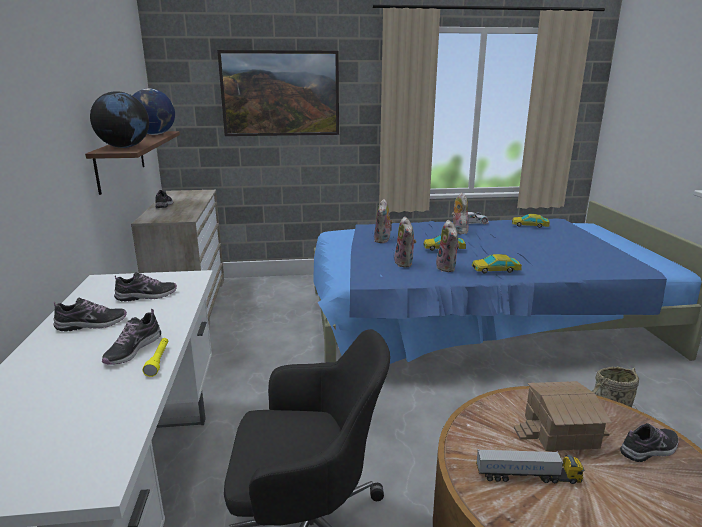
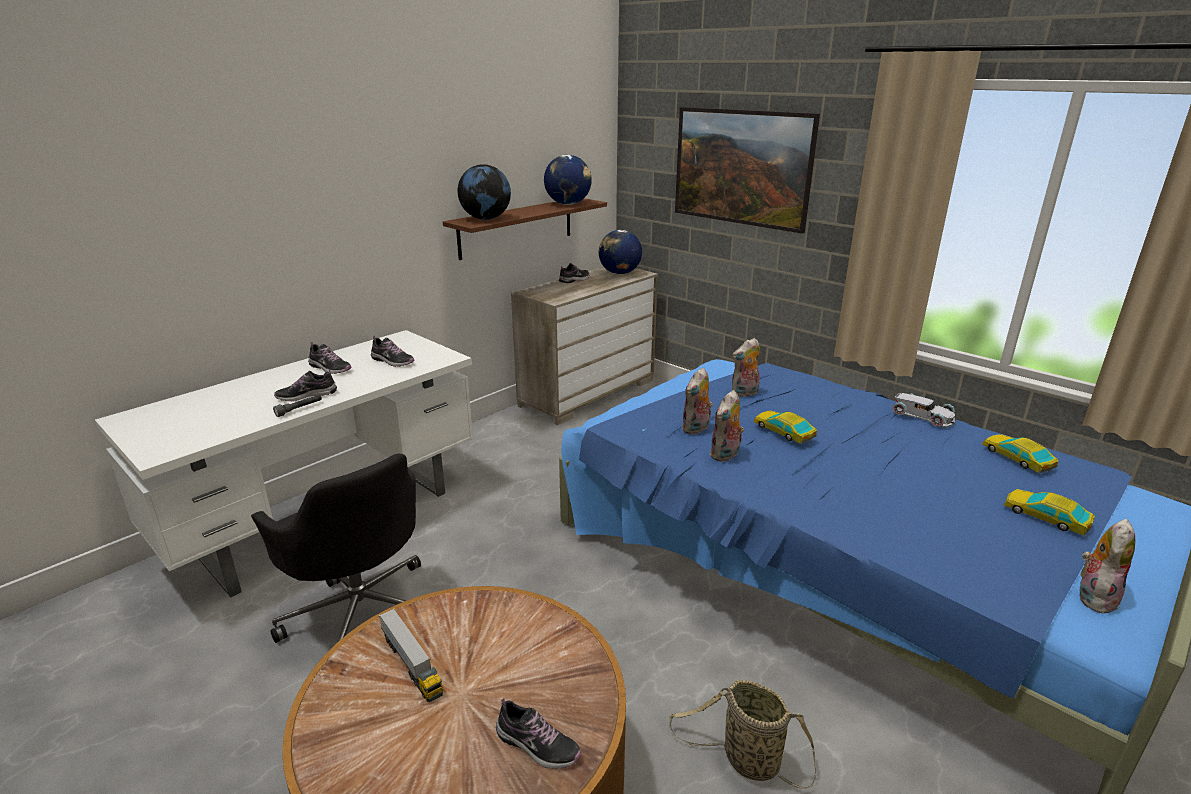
camera: 50 degrees right, 5 degrees up
yellow flashlight [143,338,168,377] -> grey flashlight [273,395,322,417]
plush toy [451,193,469,234] -> plush toy moved to [1079,519,1135,613]
toy car [472,254,522,273] -> toy car moved to [1004,489,1095,536]
toy house [514,381,612,451] -> none
none -> globe [599,230,642,274]

